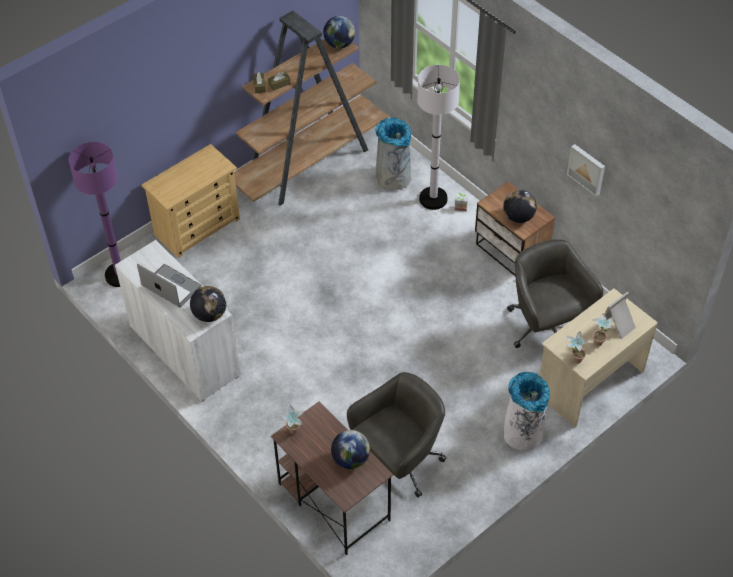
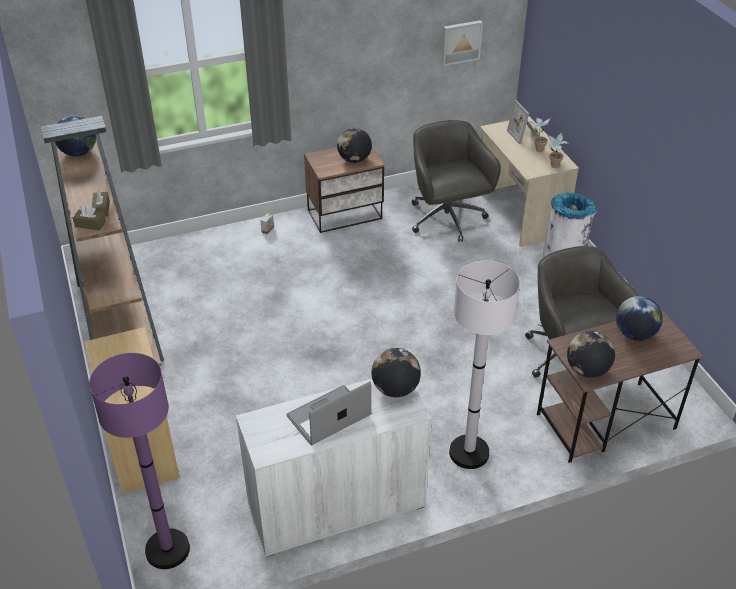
camera: 70 degrees left, 10 degrees down
potted plant [281,405,304,434] -> globe [567,331,615,378]
grey trash can [375,118,411,190] -> none
white floor lamp [417,65,460,210] -> white floor lamp moved to [449,261,520,469]
grey office chair [507,239,603,348] -> grey office chair turned 75 degrees clockwise [412,120,501,242]
picture [567,144,605,197] -> picture moved to [442,20,483,66]

